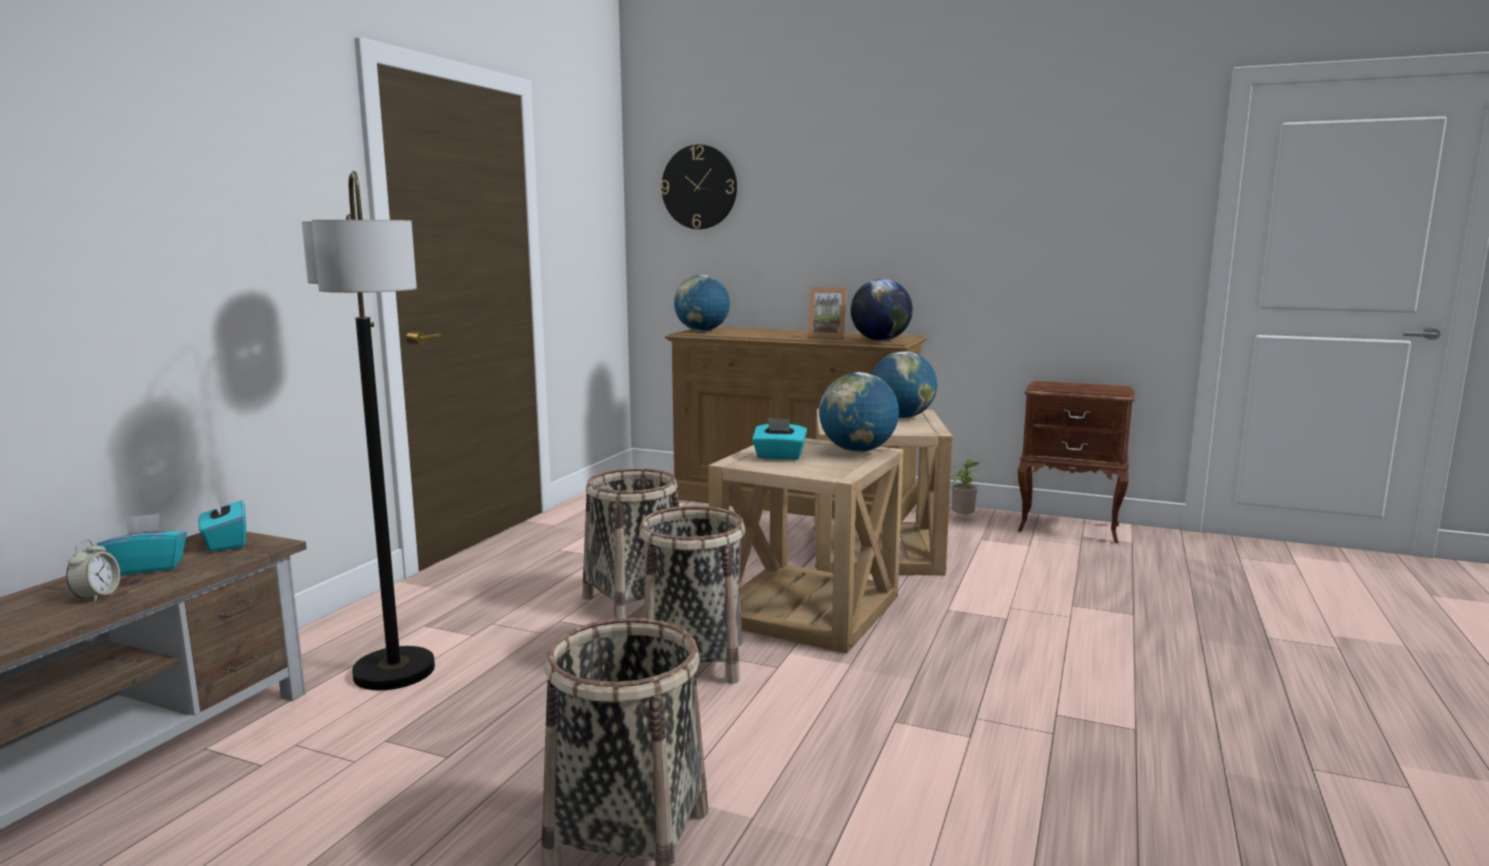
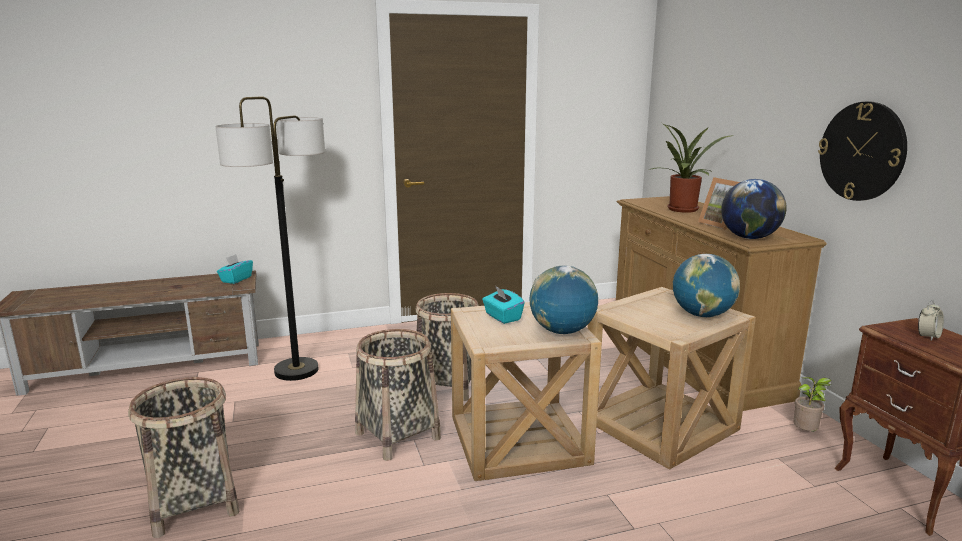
camera: 50 degrees right, 5 degrees up
alarm clock [66,540,120,602] -> alarm clock moved to [918,300,944,341]
turquoise tissue box [97,513,187,575] -> none
wall clock [661,144,737,229] -> wall clock moved to [818,102,907,201]
globe [674,275,730,332] -> none
none -> potted plant [647,123,735,213]

